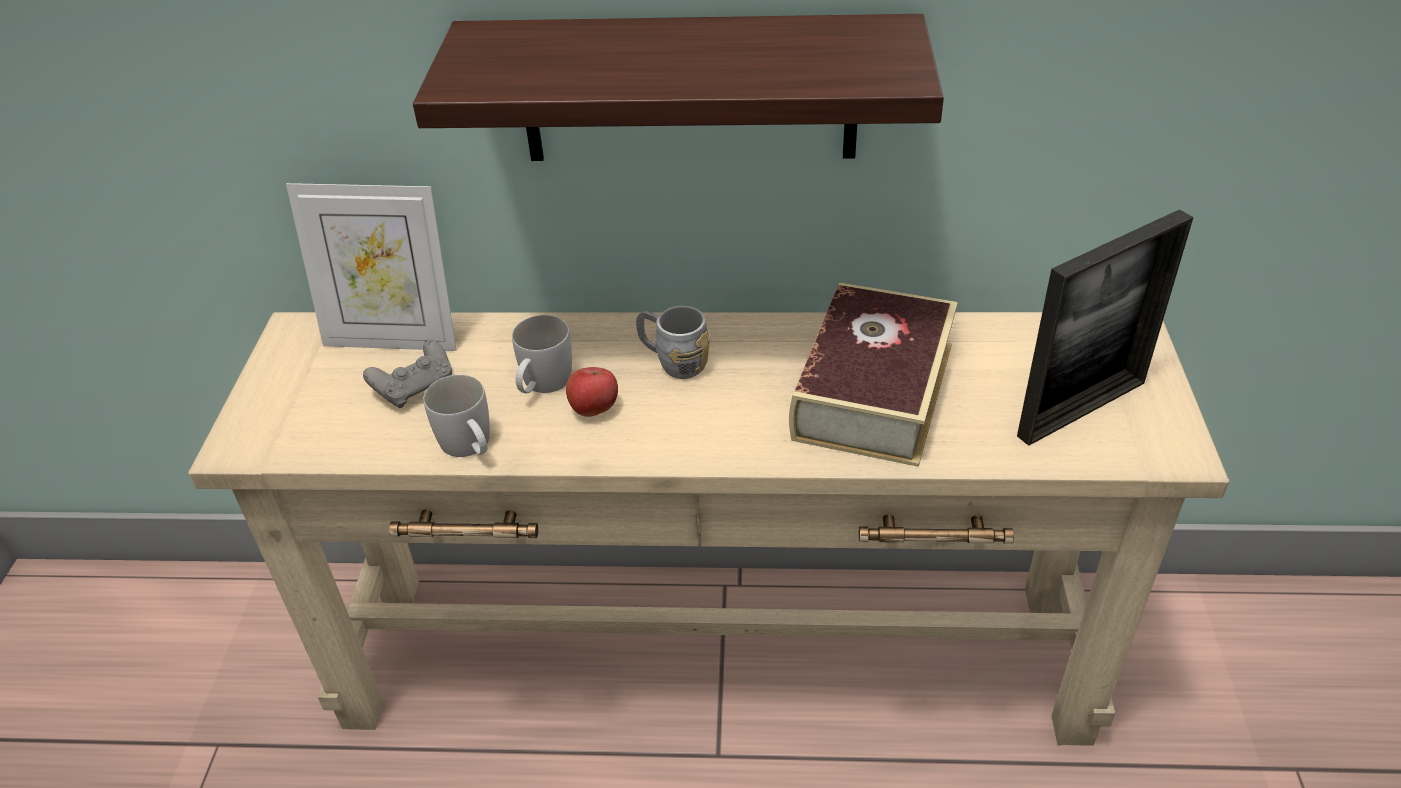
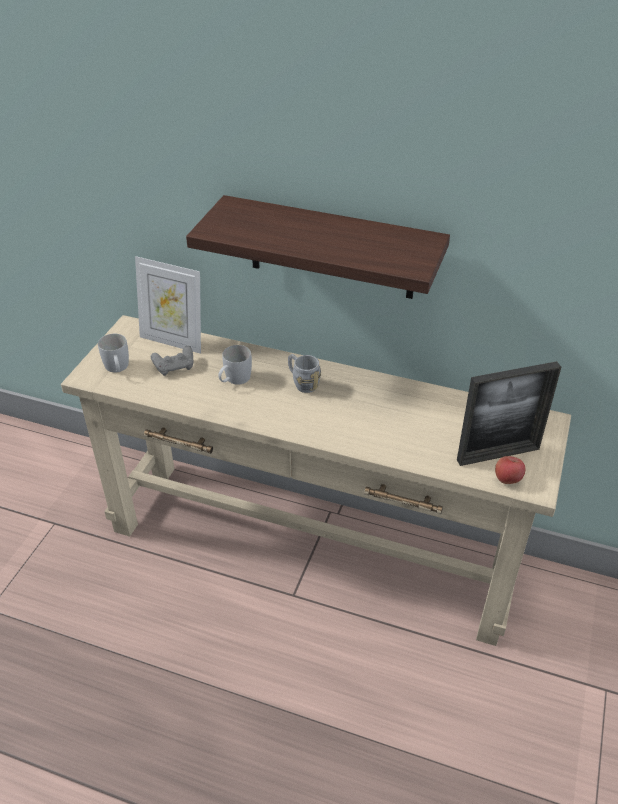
camera: 15 degrees right, 0 degrees up
white mug [423,375,490,457] -> white mug moved to [98,334,129,372]
apple [566,367,618,417] -> apple moved to [495,456,525,484]
book [789,282,958,467] -> none

